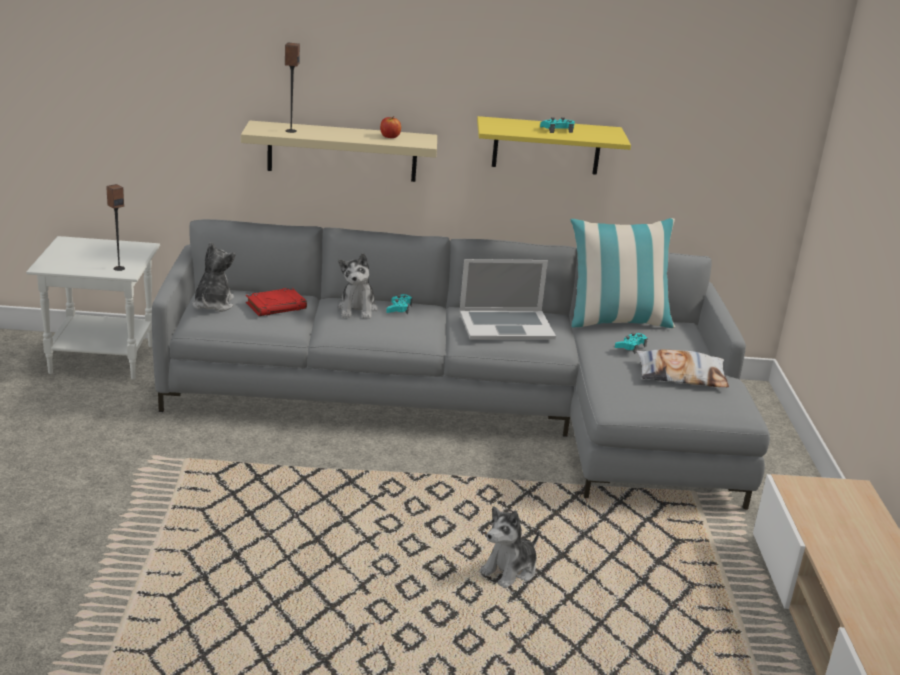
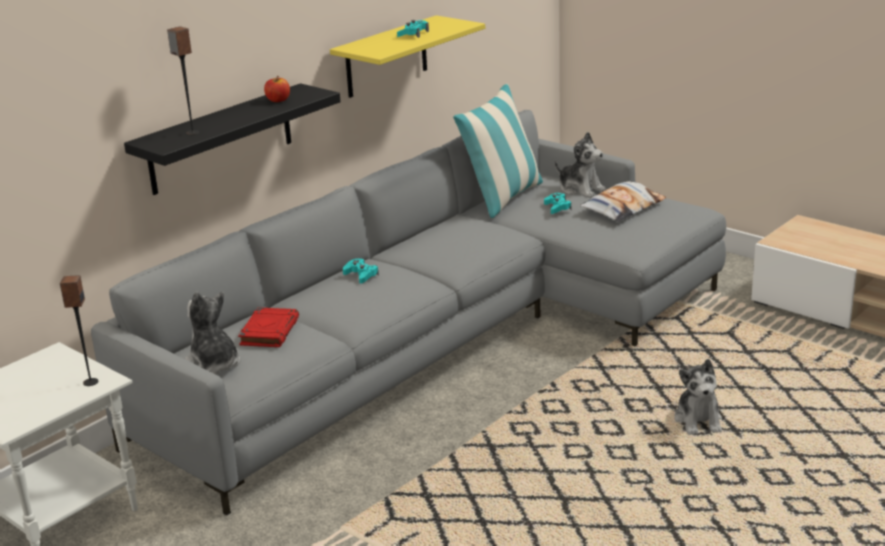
camera: 45 degrees left, 0 degrees up
beige shelf [241,121,437,182] -> black shelf [124,83,341,195]
plush toy [338,253,378,319] -> plush toy moved to [555,132,606,198]
laptop [459,259,556,339] -> none

